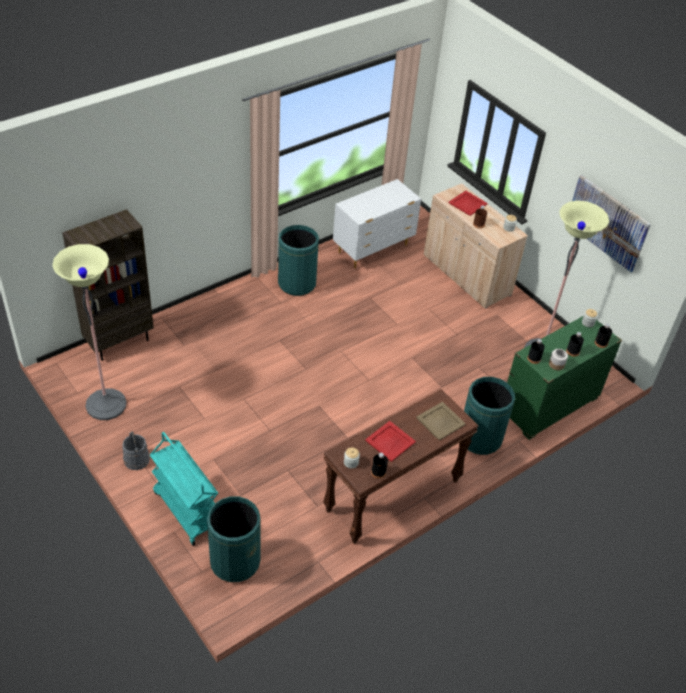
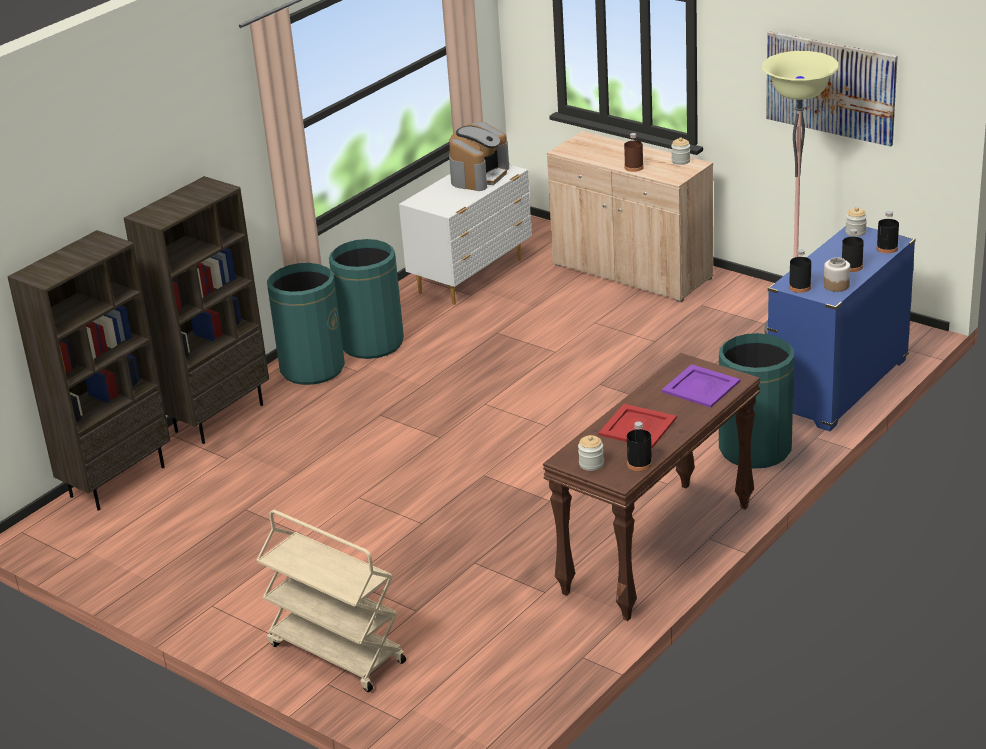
camera: 10 degrees left, 15 degrees down
floor lamp [52,244,126,420] -> none
grey bucket [122,431,150,470] -> none
turquoise cart [150,432,218,546] -> beige cart [257,510,406,692]
green trash can [207,497,261,582] -> green trash can moved to [267,263,345,385]
beige tray [416,402,466,441] -> purple tray [662,364,740,408]
red tray [448,191,488,216] -> none
green dresser [507,315,622,440] -> blue dresser [767,225,916,431]
none -> brown bookcase [124,176,269,444]
none -> coffee machine [449,122,509,191]

